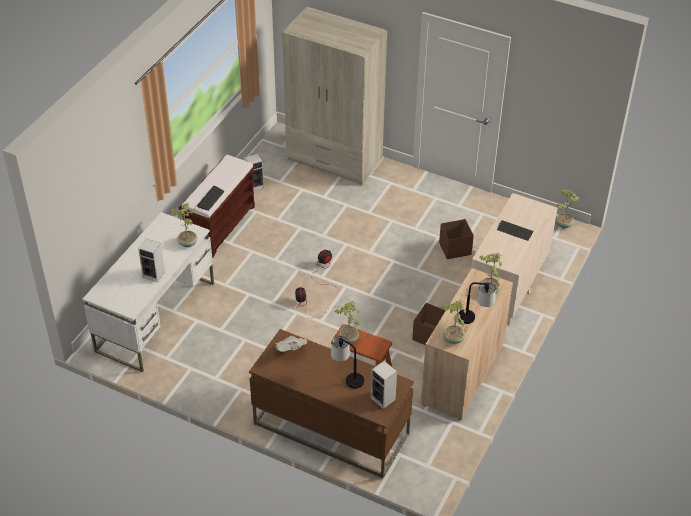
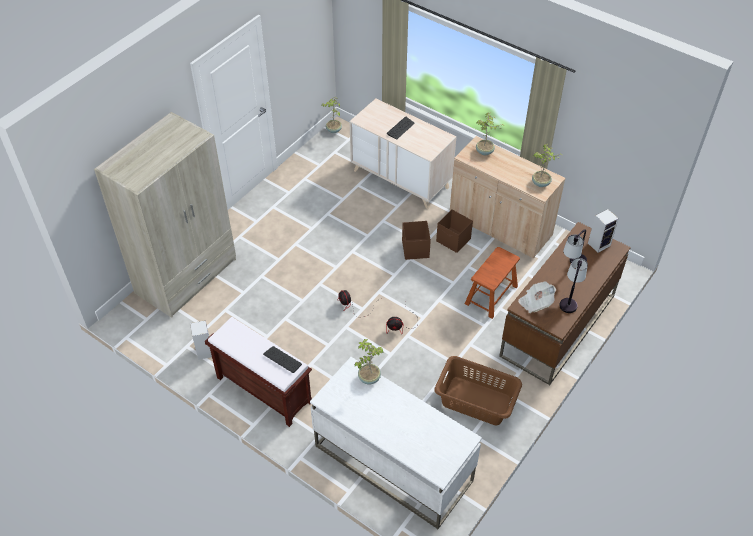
camera: 80 degrees left, 5 degrees up
speaker [138,239,165,282] -> none
potted plant [335,301,359,343] -> none
brown storage box [439,219,474,259] -> brown storage box moved to [402,221,431,260]
table lamp [457,282,496,324] -> table lamp moved to [559,258,588,313]
none -> brown laundry basket [434,356,522,425]

